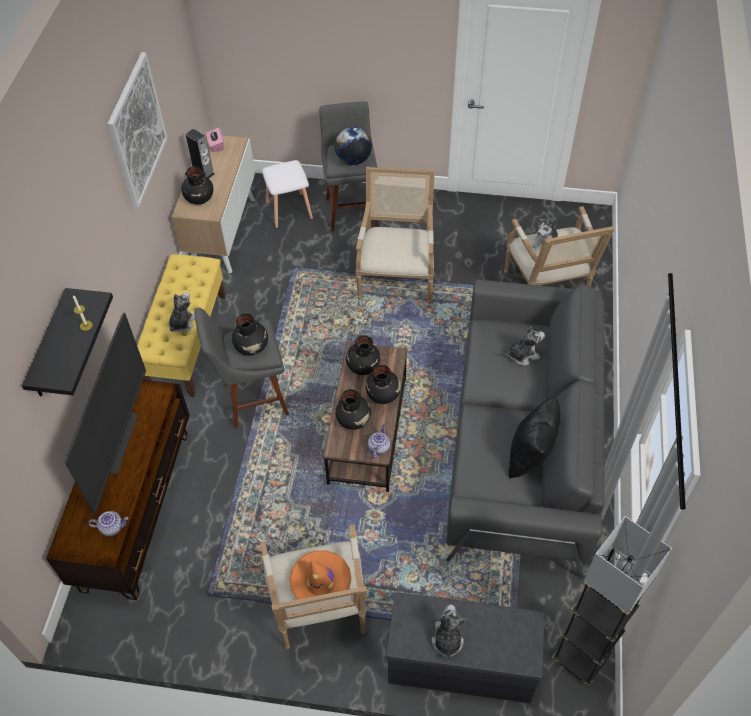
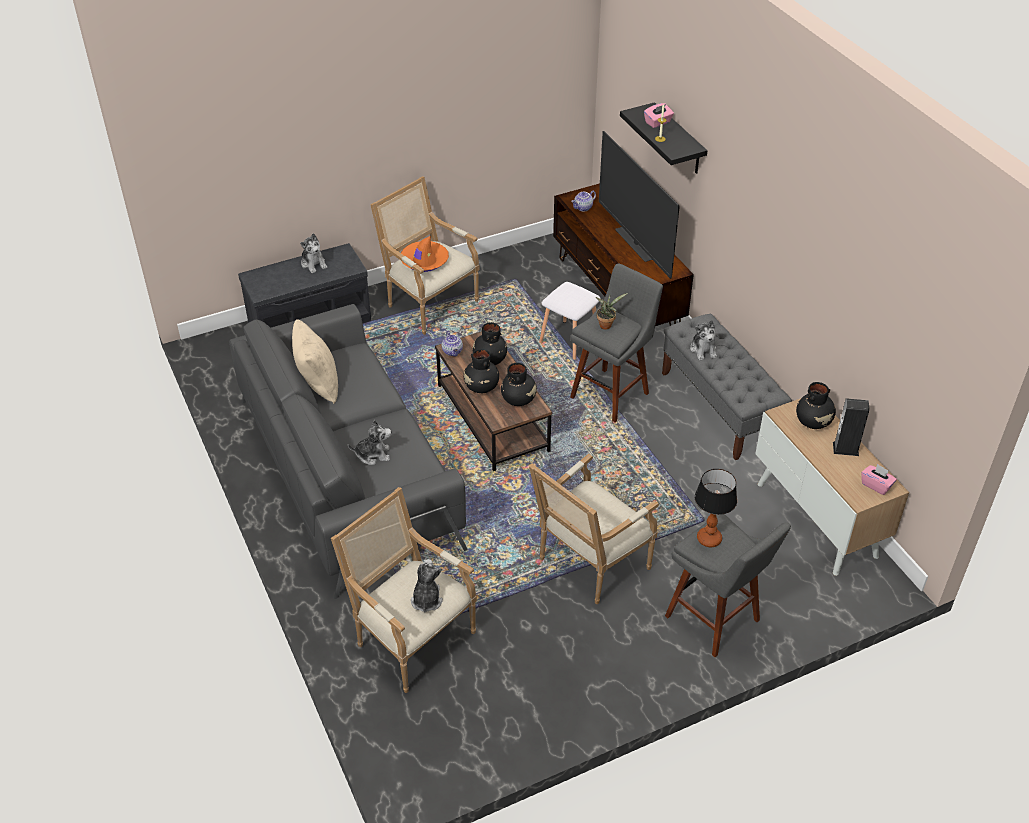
camera: 145 degrees right, 10 degrees down
picture [107,52,168,209] -> none
yellow bench [137,254,226,397] -> grey bench [662,314,792,460]
black vase [232,313,268,356] -> potted plant [596,293,628,330]
white stool [262,160,313,228] -> white stool moved to [539,282,601,360]
globe [335,127,372,165] -> table lamp [695,469,737,547]
armchair [356,167,435,304] -> armchair turned 75 degrees clockwise [529,454,659,604]
plush toy [504,326,545,365] -> plush toy turned 135 degrees counterclockwise [348,420,391,465]
black pillow [509,396,560,478] -> beige pillow [292,319,338,404]
grey floor lamp [552,516,672,686] -> none
none -> pink tissue box [644,103,674,128]

